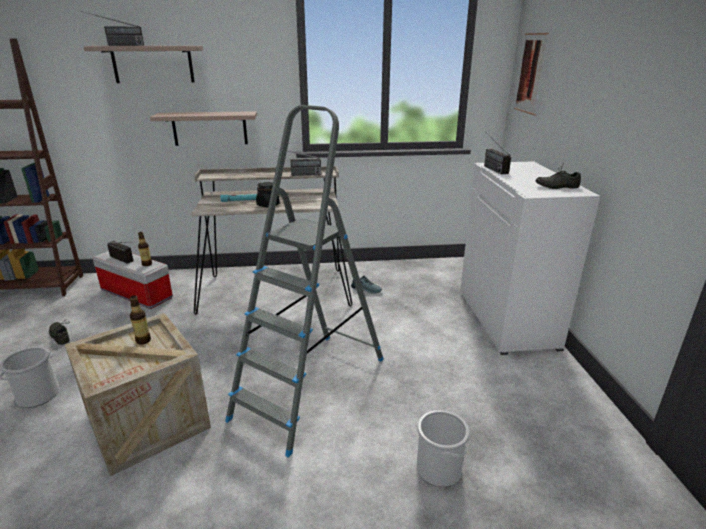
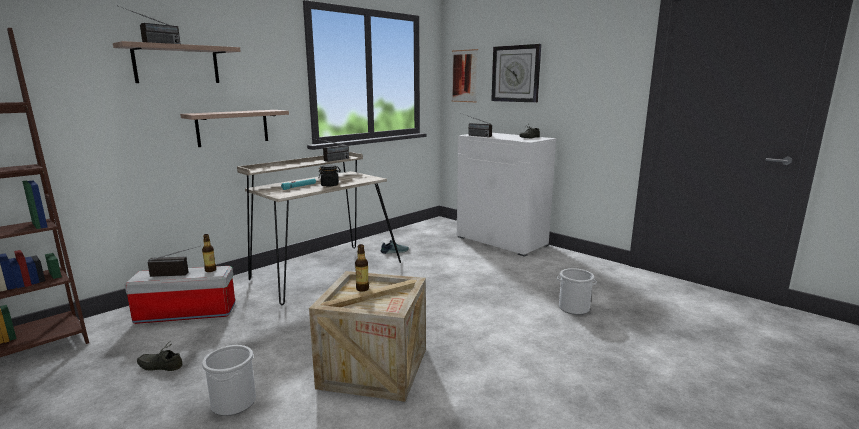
camera: 40 degrees left, 10 degrees down
grey step ladder [225,105,384,457] -> none
none -> wall clock [491,44,541,103]

